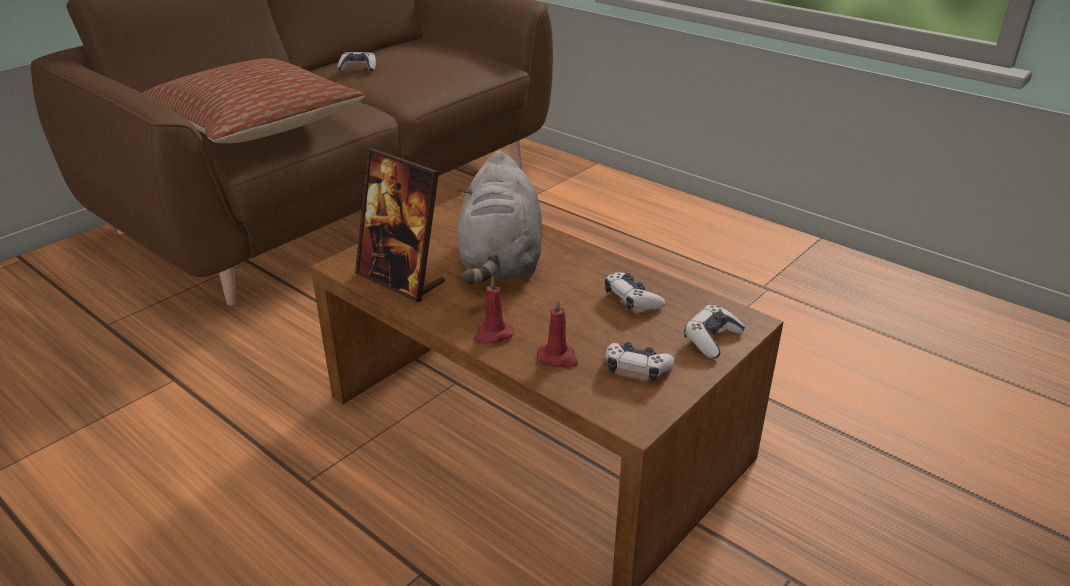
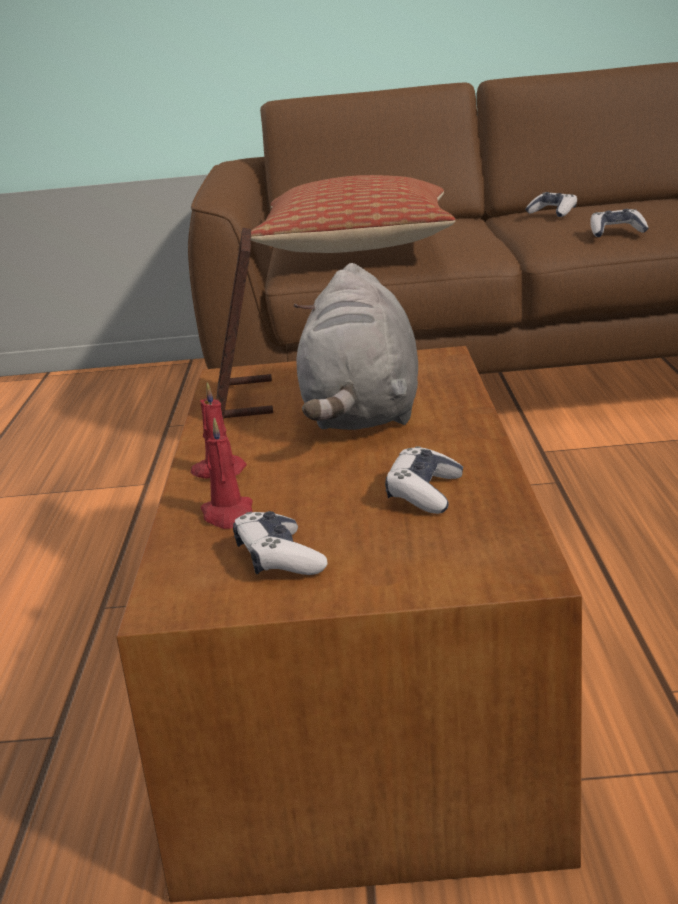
camera: 50 degrees right, 10 degrees down
grey plush toy [457,151,543,284] -> grey plush toy turned 45 degrees counterclockwise [294,263,418,430]
game controller [684,305,745,358] -> game controller moved to [590,209,649,237]

